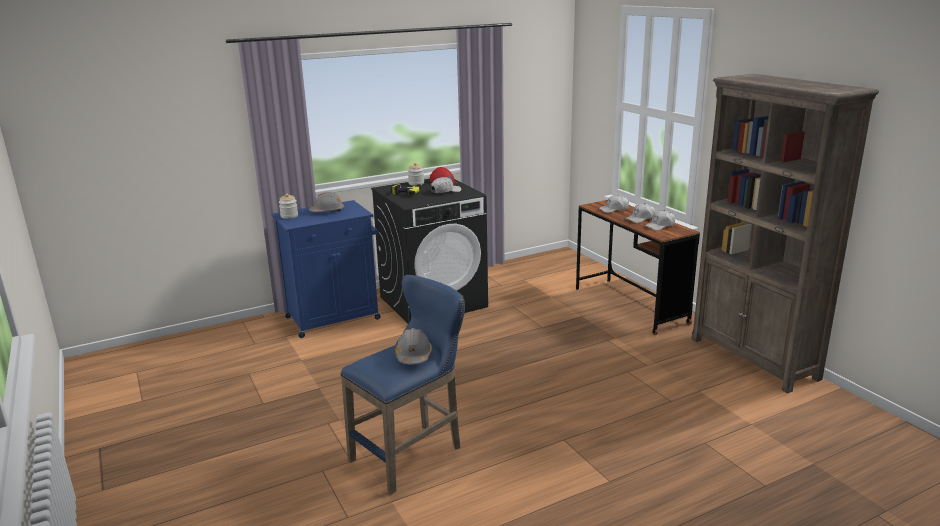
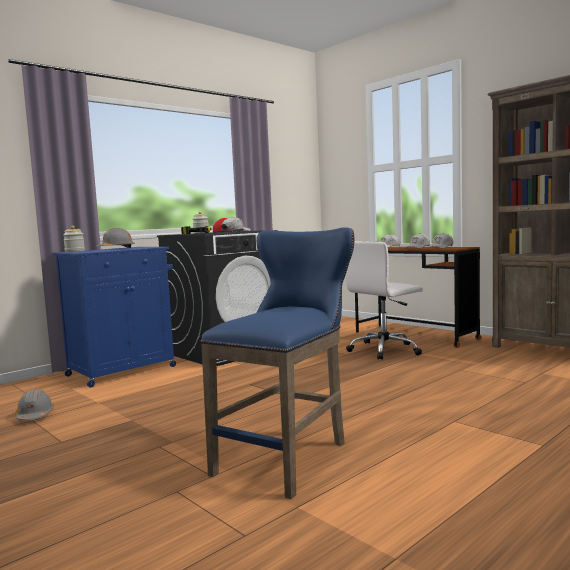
camera: 15 degrees left, 15 degrees down
grey hard hat [395,328,432,365] -> grey hard hat moved to [15,389,54,420]
none -> white office chair [346,241,423,360]

